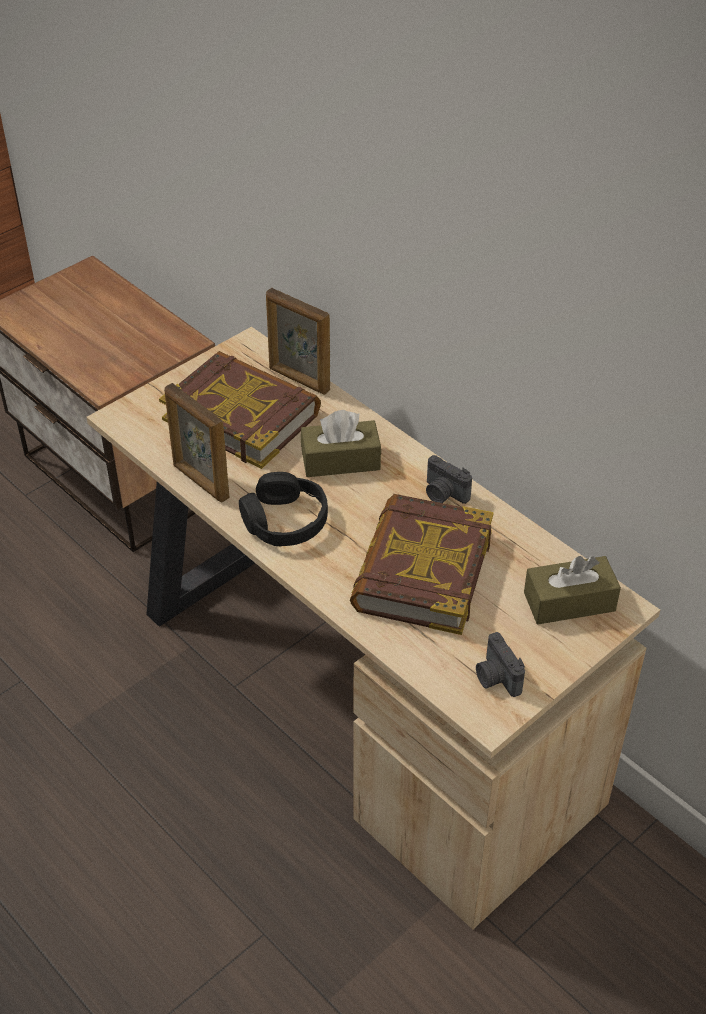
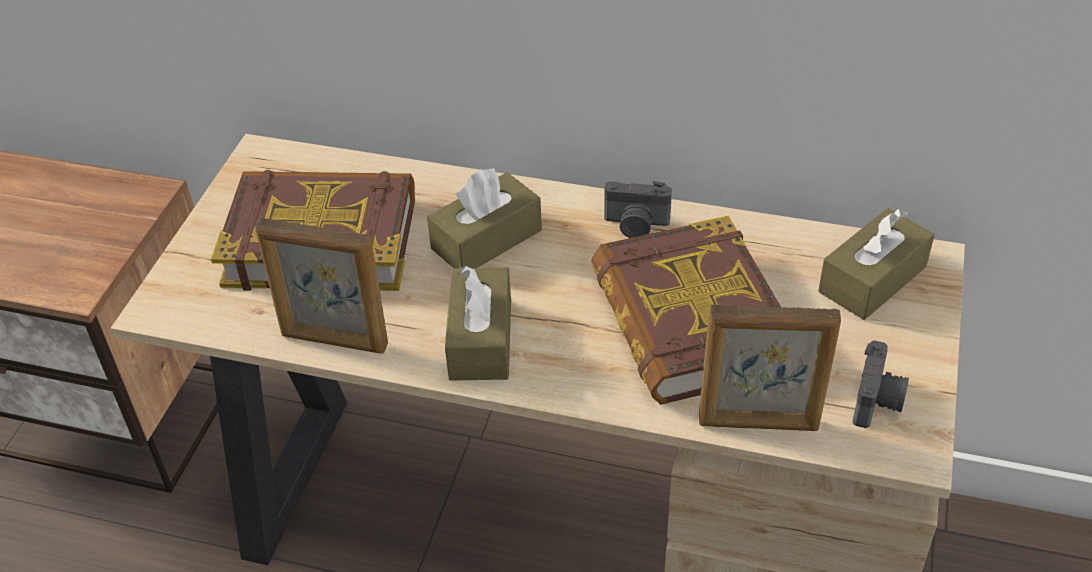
camera: 30 degrees left, 0 degrees up
black headphones [239,472,328,546] -> brown tissue box [445,266,511,381]
picture frame [266,288,330,395] -> picture frame moved to [699,304,841,431]
camera [476,632,525,697] -> camera turned 105 degrees counterclockwise [853,341,909,428]

